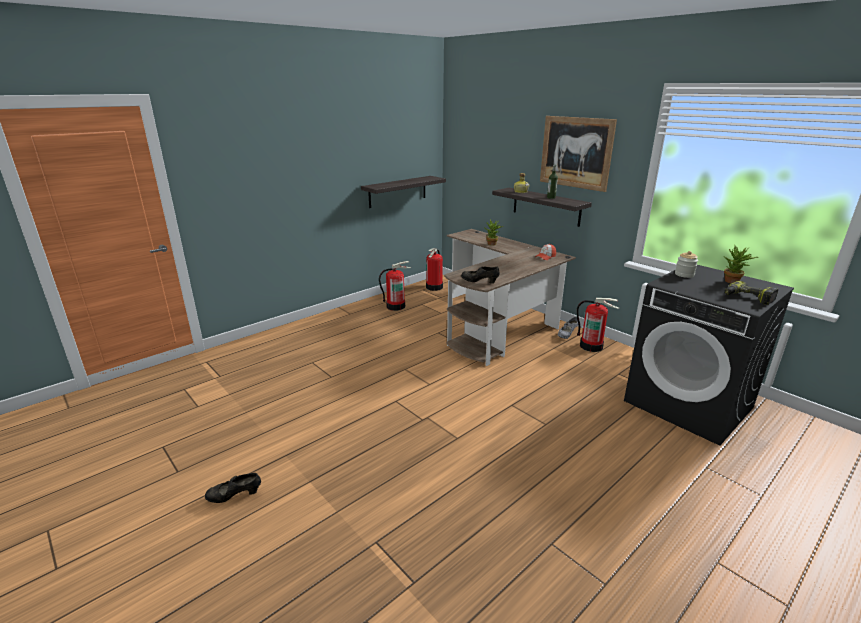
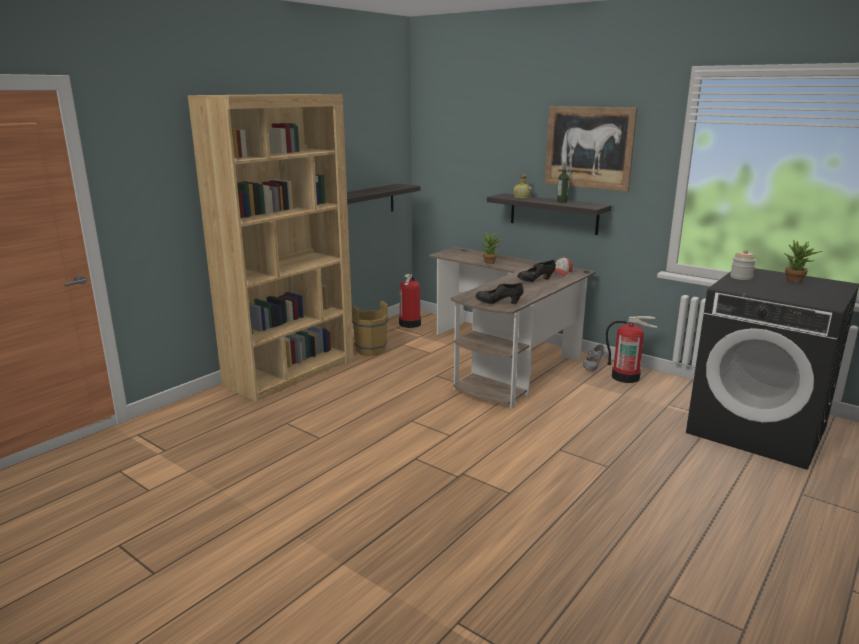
camera: 10 degrees left, 5 degrees down
black shoe [205,473,261,503] -> black shoe moved to [517,260,556,282]
fire extinguisher [379,261,411,311] -> brown bucket [352,301,389,356]
power drill [724,281,778,305] -> none
none -> brown bookcase [188,94,354,401]

